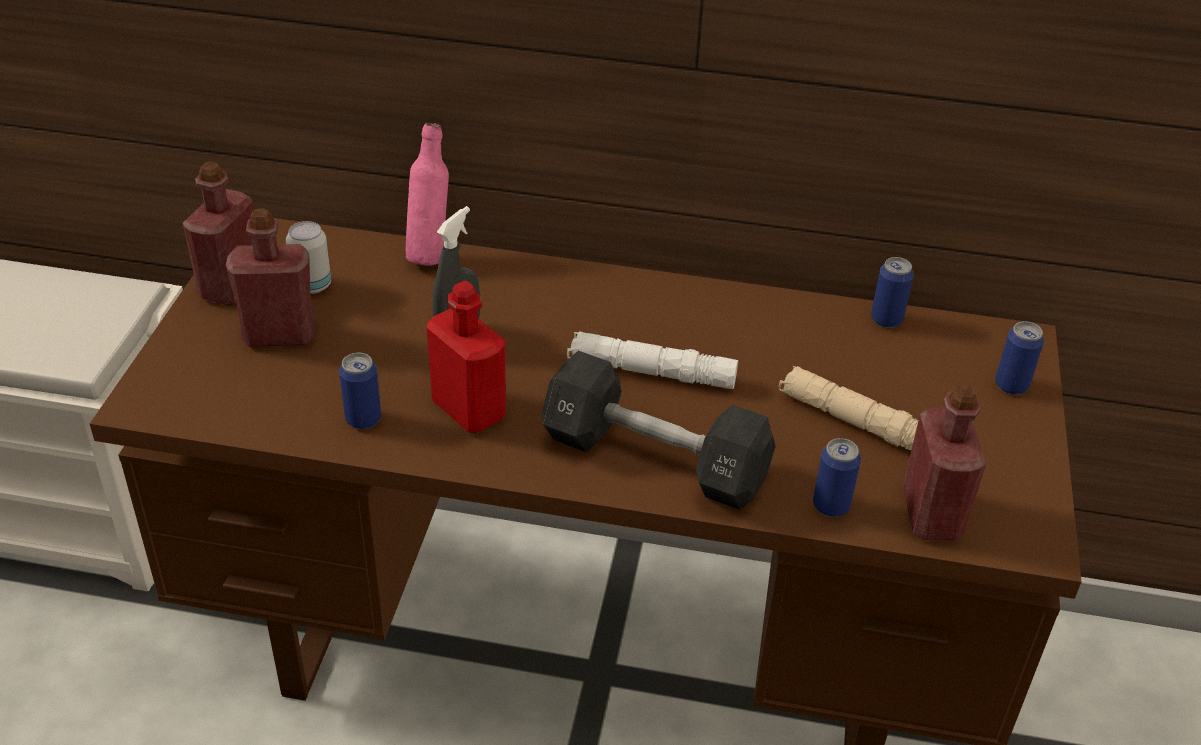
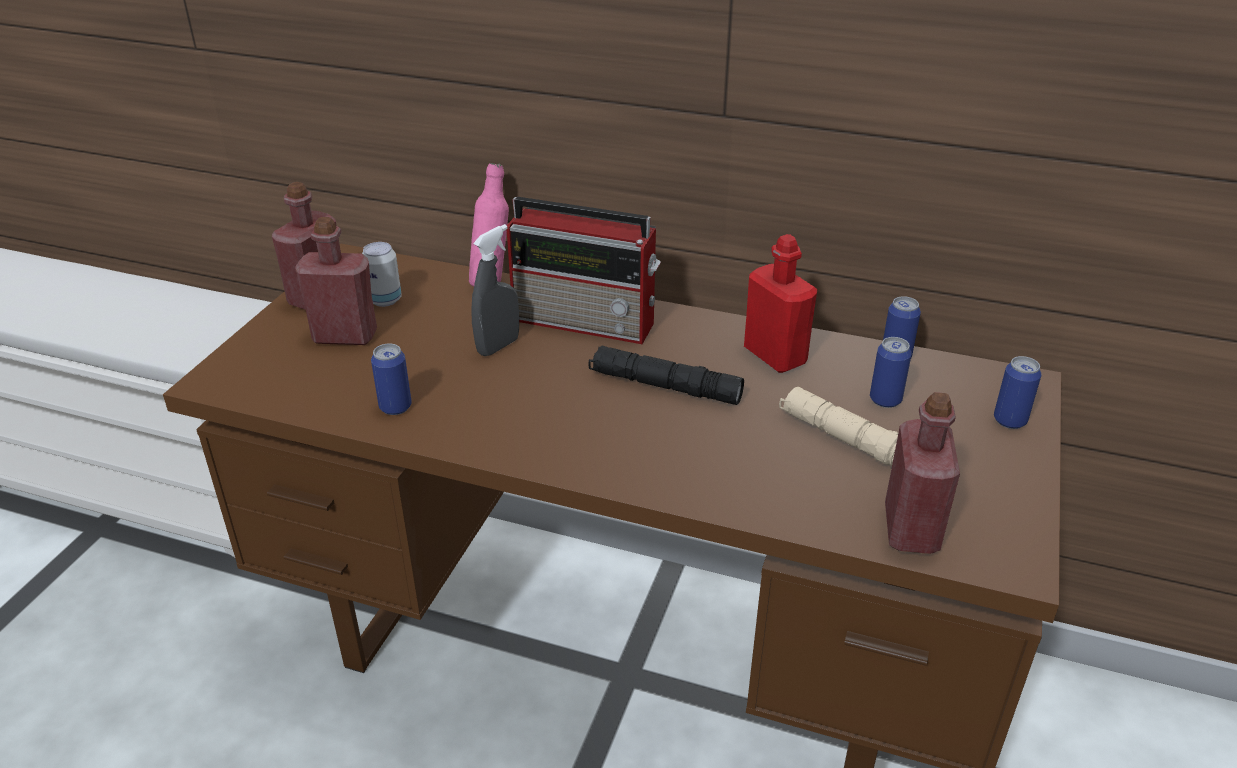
camera: 10 degrees right, 5 degrees down
red bottle [427,281,506,433] -> red bottle moved to [744,234,817,373]
black dumbbell [542,351,776,510] -> none
white flashlight [567,331,738,389] -> black flashlight [588,346,744,405]
can [813,438,861,517] -> can moved to [870,337,912,408]
none -> radio [507,197,661,344]

